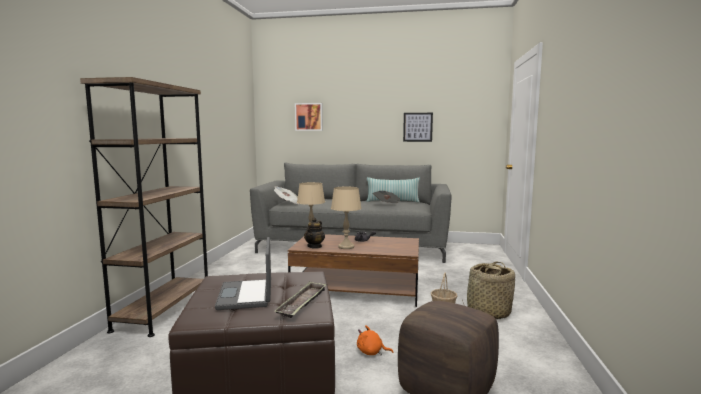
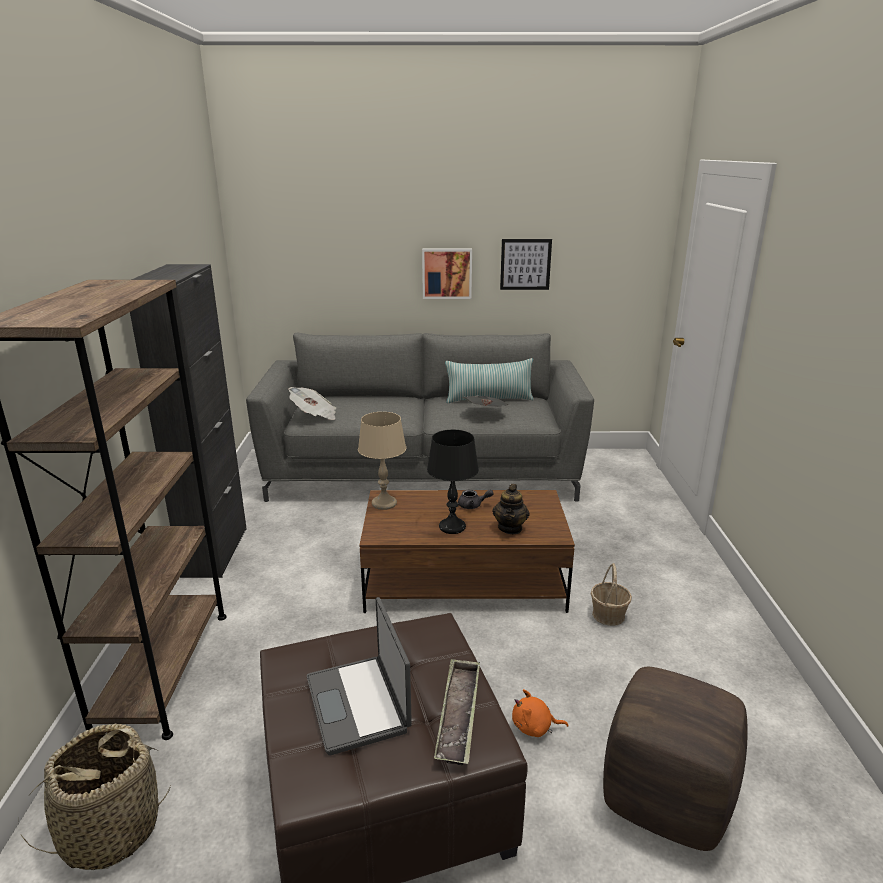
camera: 10 degrees left, 15 degrees up
picture [295,103,323,131] -> picture moved to [422,248,472,299]
teapot [304,218,325,249] -> teapot moved to [492,484,530,534]
beige table lamp [331,187,362,249] -> black table lamp [427,430,479,534]
basket [462,261,515,319] -> basket moved to [18,723,171,870]
none -> black cabinet [130,264,247,578]

